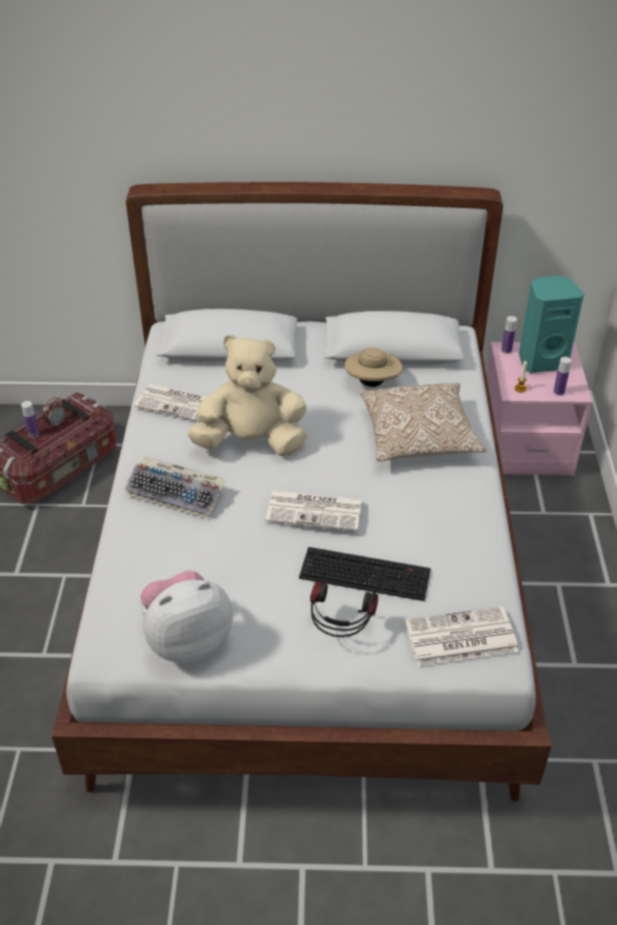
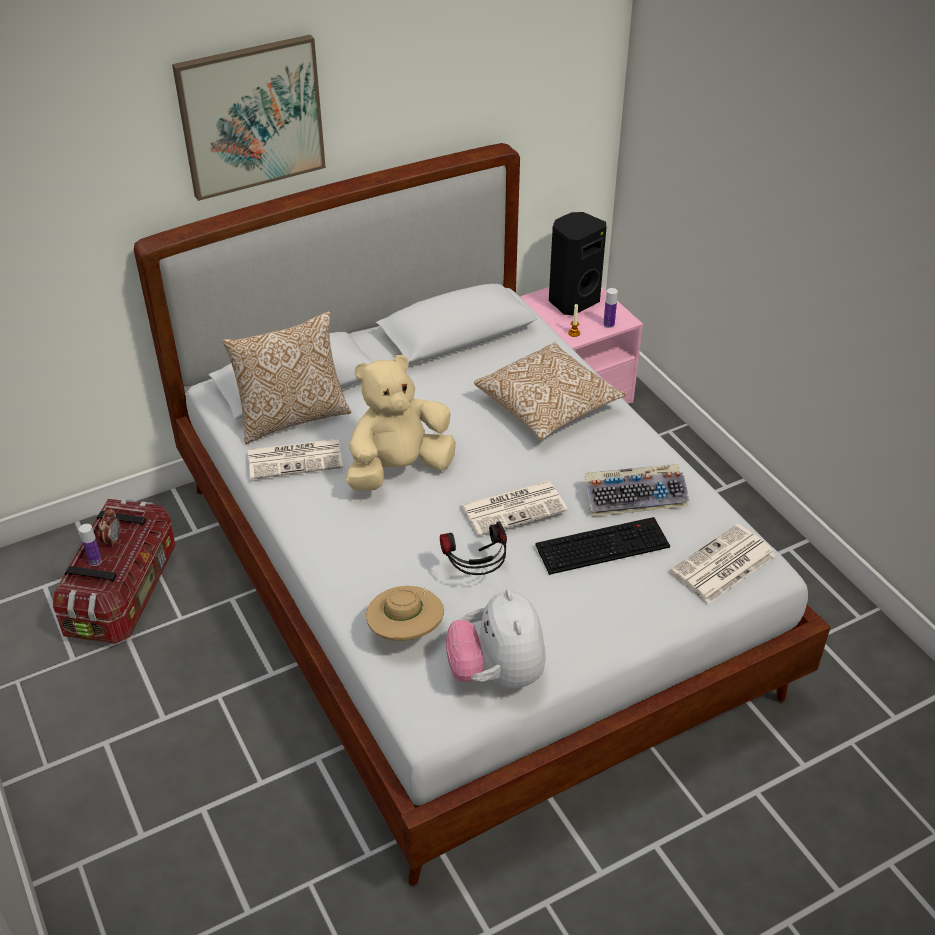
camera: 30 degrees left, 0 degrees up
keyboard [124,456,225,519] -> keyboard moved to [584,464,690,516]
plush toy [140,570,233,663] -> plush toy turned 45 degrees counterclockwise [446,589,546,688]
headphones [310,582,378,637] -> headphones moved to [440,521,507,575]
beige hat [344,348,403,387] -> beige hat moved to [366,586,444,641]
bottle [501,316,517,354] -> none
turquoise speaker [519,276,584,373] -> black speaker [549,212,607,315]
none -> picture [172,35,326,201]
none -> pillow [222,311,351,444]

